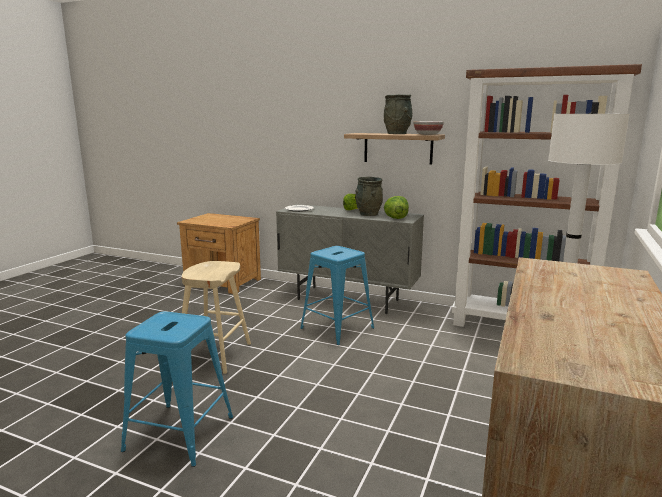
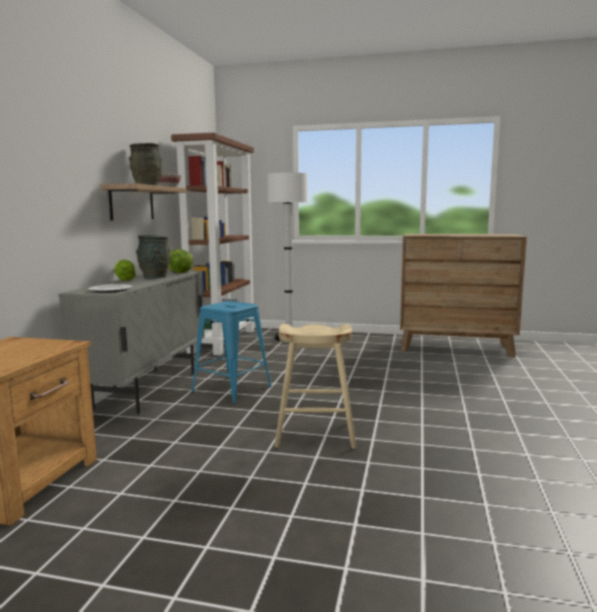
camera: 100 degrees left, 5 degrees down
blue stool [121,312,233,467] -> none

